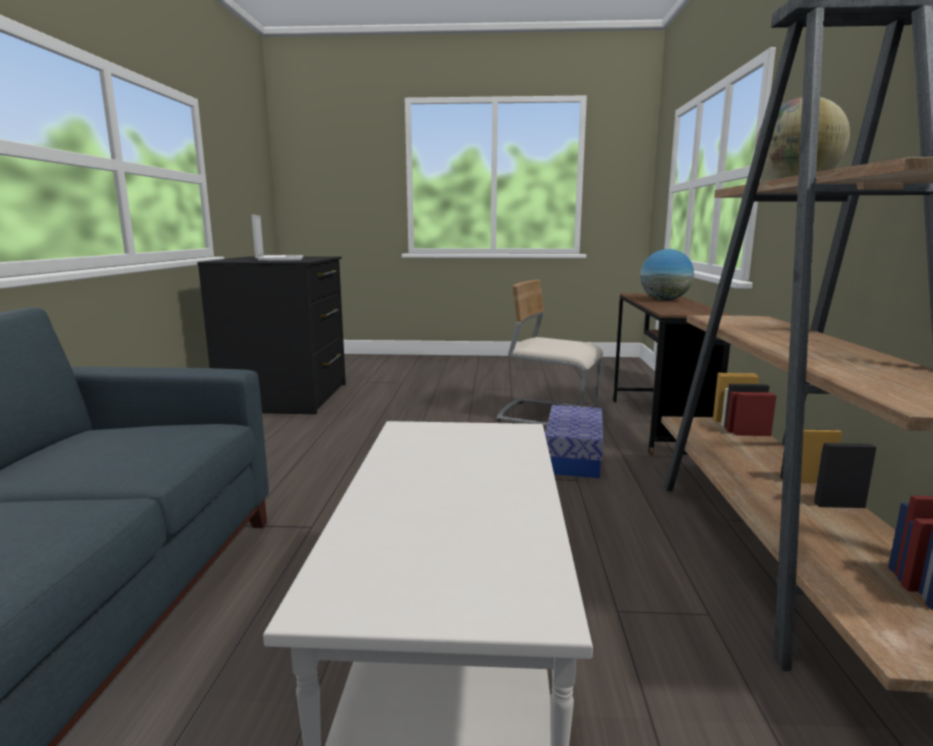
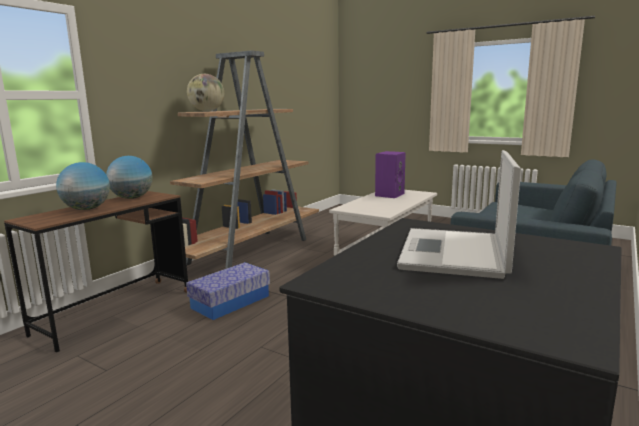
camera: 150 degrees left, 0 degrees up
beige chair [497,280,603,426] -> none
none -> globe [106,156,153,199]
none -> purple speaker [375,151,406,198]

